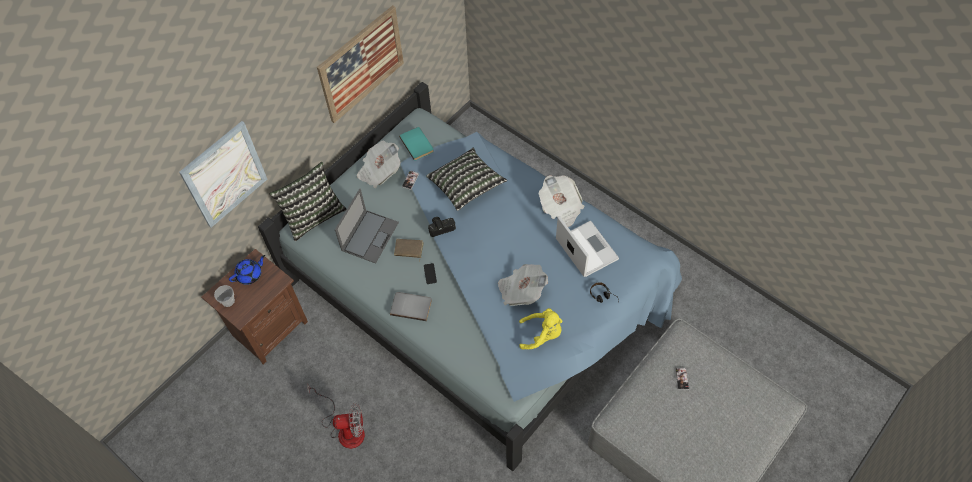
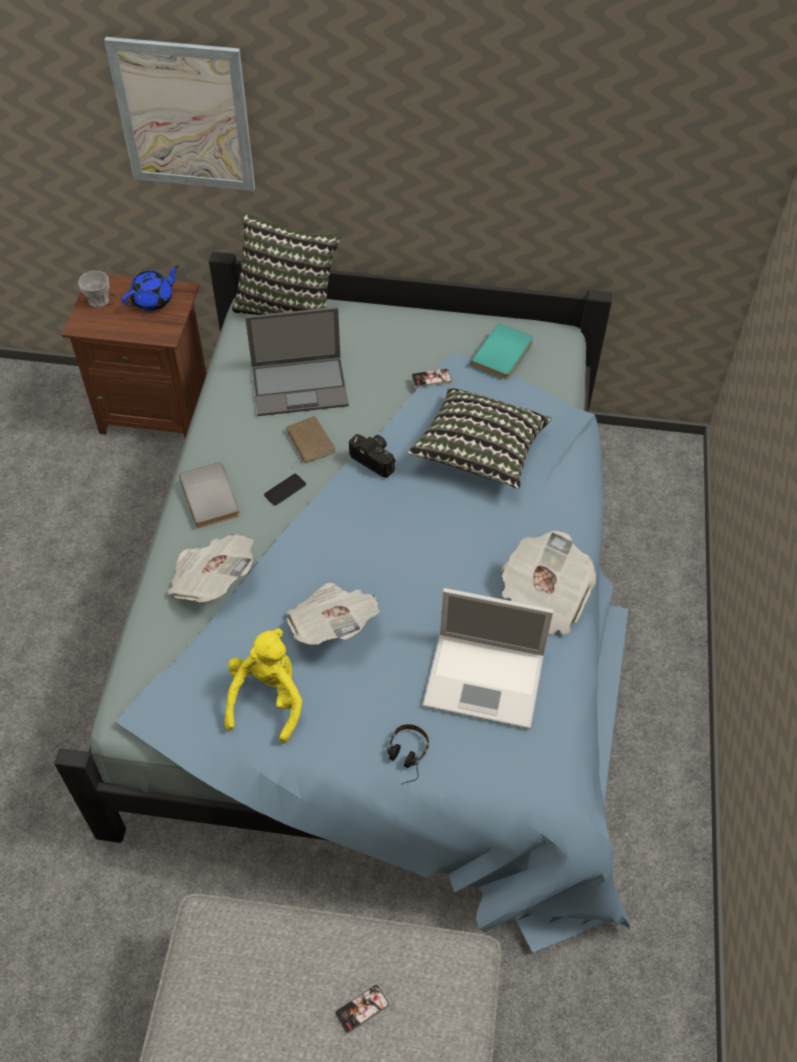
camera: 55 degrees right, 5 degrees down
blue teapot [229,255,265,285] -> blue teapot turned 60 degrees counterclockwise [122,265,179,311]
fan [307,383,365,449] -> none
picture [317,5,404,123] -> none
newspaper [357,140,400,188] -> newspaper moved to [168,534,254,602]
yellow plush toy [519,308,563,349] -> yellow plush toy turned 135 degrees counterclockwise [224,628,302,744]
laptop [556,216,619,277] -> laptop turned 75 degrees clockwise [423,588,554,729]

